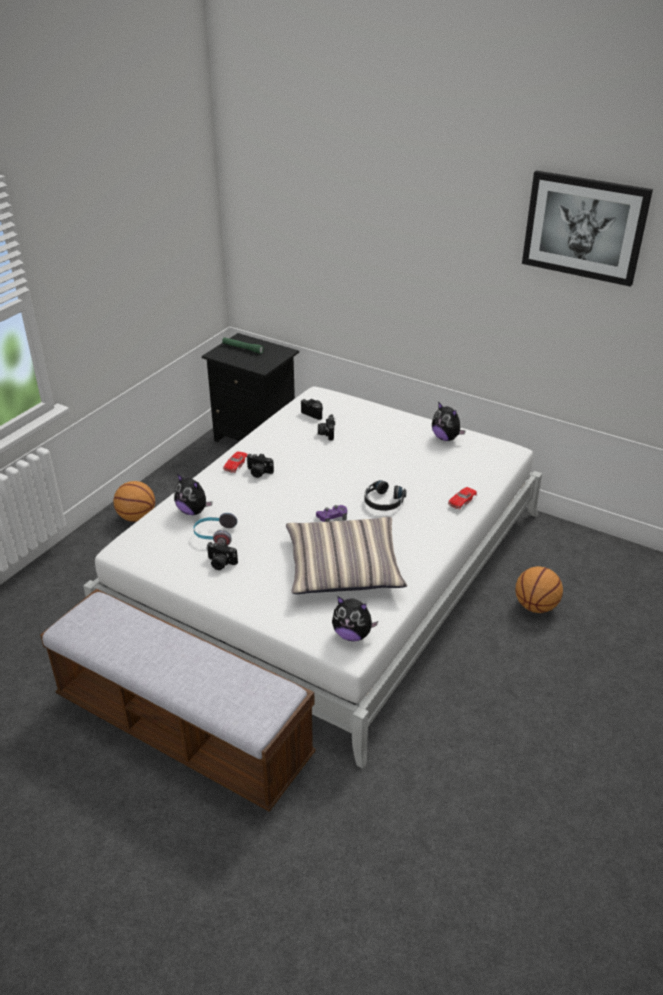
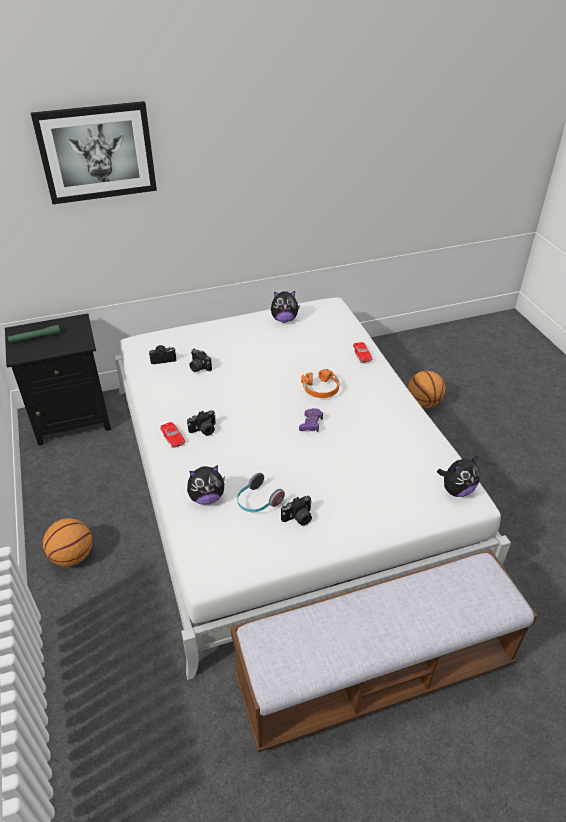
camera: 50 degrees left, 5 degrees up
pillow [286,517,407,594] -> none
black headphones [365,480,407,511] -> orange headphones [301,369,340,398]
picture [522,170,653,287] -> picture moved to [31,101,157,204]

